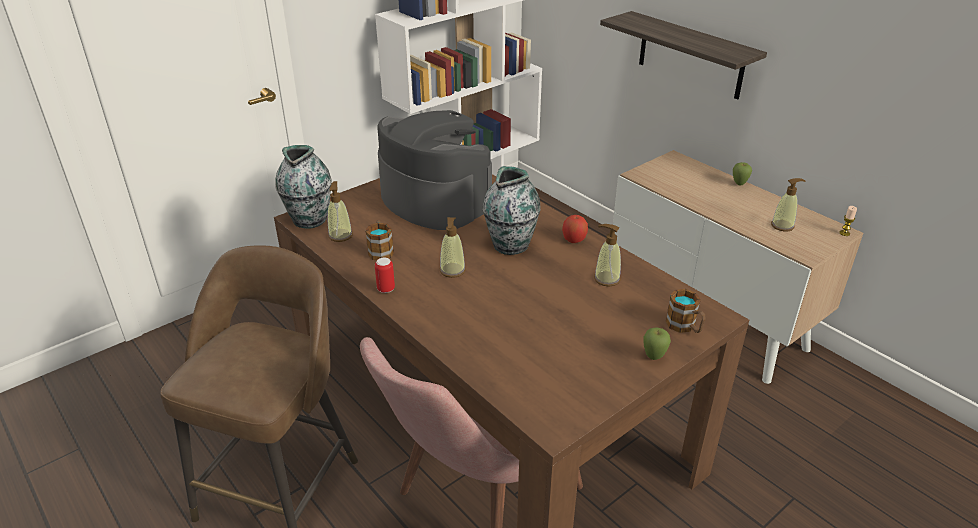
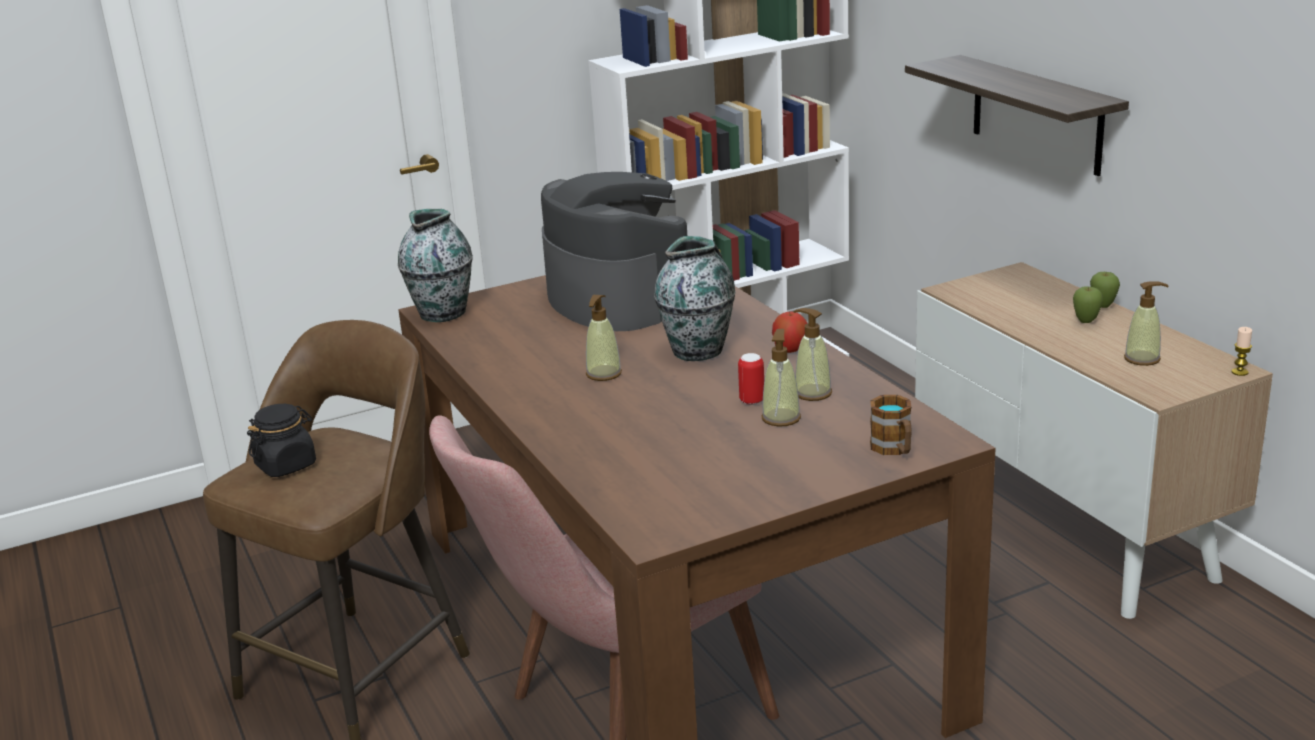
camera: 15 degrees right, 10 degrees down
soap dispenser [328,181,353,242] -> soap dispenser moved to [761,329,801,427]
mug [365,220,394,260] -> none
can [375,257,395,293] -> can moved to [738,353,764,405]
apple [643,327,671,360] -> apple moved to [1073,286,1103,323]
none -> black jar [247,404,316,477]

